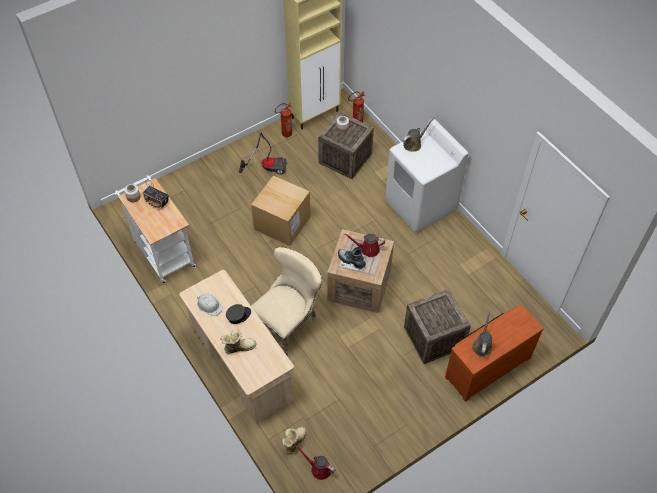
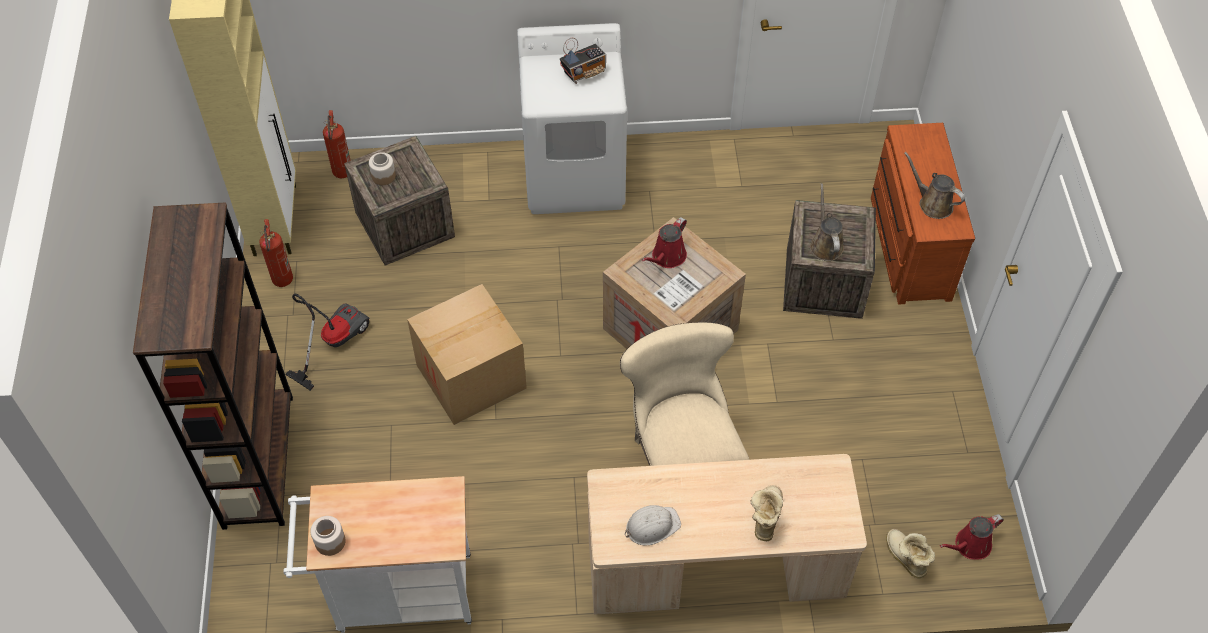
camera: 60 degrees left, 0 degrees up
radio [143,180,169,209] -> radio moved to [560,38,606,84]
grey cap [226,304,251,324] -> none
boot [338,247,366,269] -> none
brown watering can [403,118,434,152] -> brown watering can moved to [810,183,844,261]
none -> brown bookcase [133,202,293,530]

